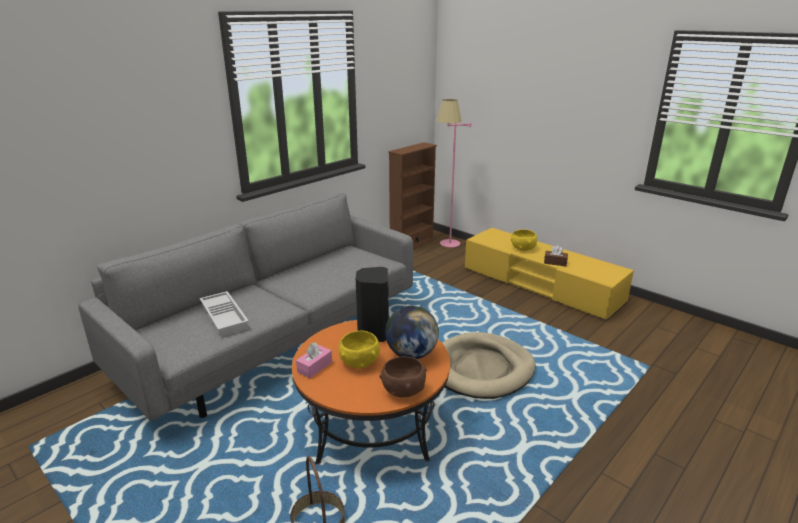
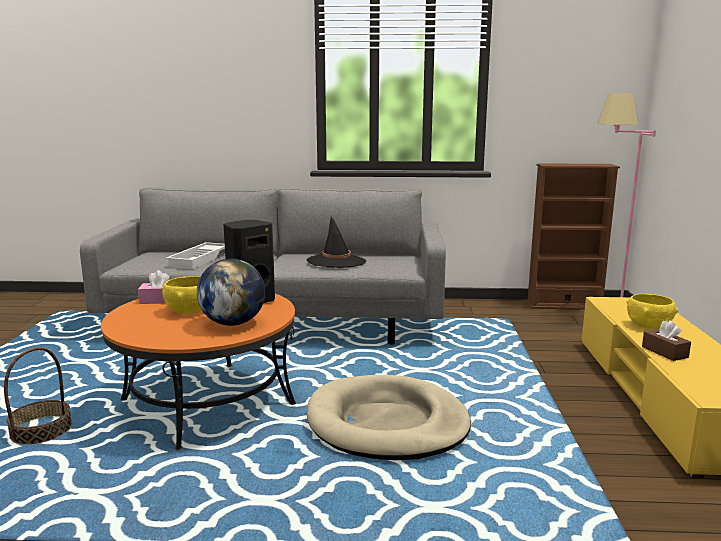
camera: 50 degrees right, 10 degrees down
brown bowl [379,356,427,397] -> none
none -> black hat [306,216,366,268]

